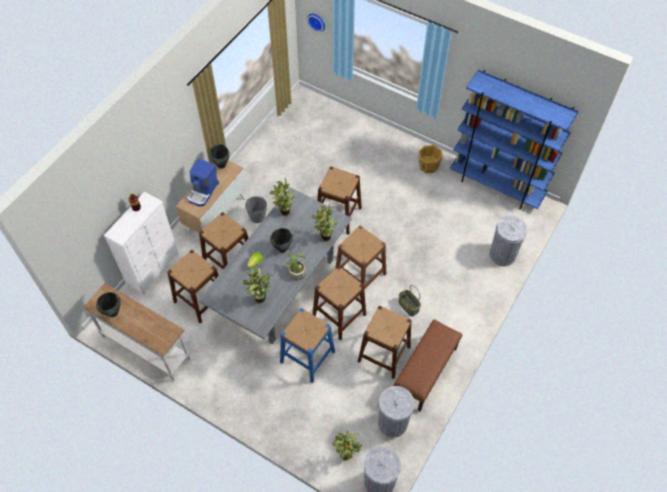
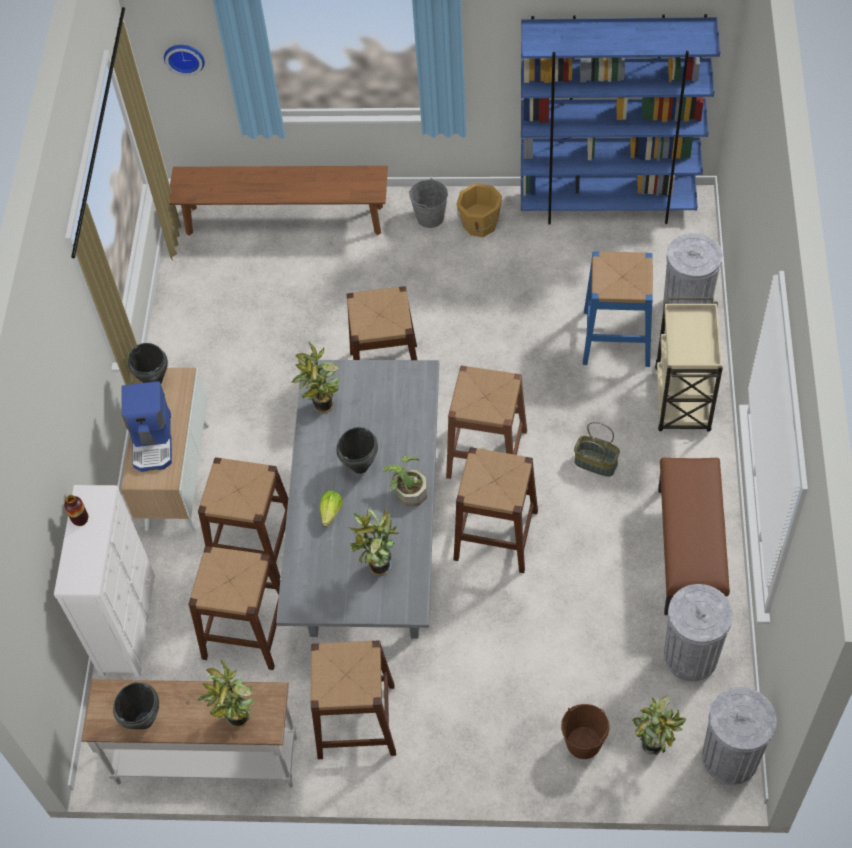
camera: 25 degrees left, 0 degrees up
grey bucket [245,196,267,223] -> grey bucket moved to [409,178,448,228]
blue stool [280,308,335,383] -> blue stool moved to [583,251,653,367]
potted plant [312,204,337,242] -> potted plant moved to [197,659,255,728]
brown stool [358,306,412,379] -> brown stool moved to [311,640,396,759]
none -> brown bench [169,166,388,236]
none -> brown bucket [561,704,609,759]
none -> beige cart [655,297,723,431]

